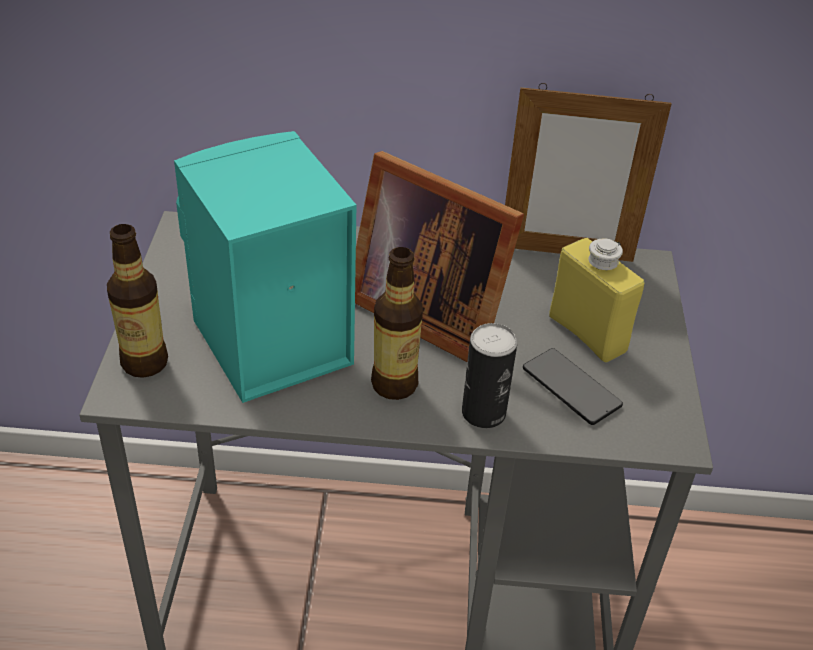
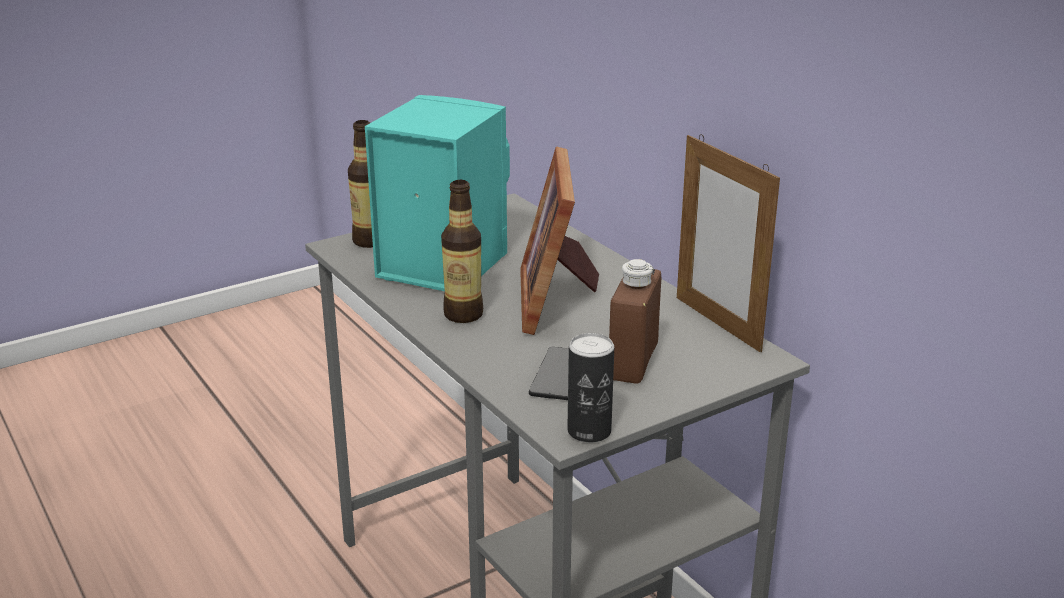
camera: 55 degrees right, 15 degrees down
can [462,323,517,428] -> can moved to [567,333,614,442]
yellow bottle [549,238,645,362] -> brown bottle [609,259,661,384]

